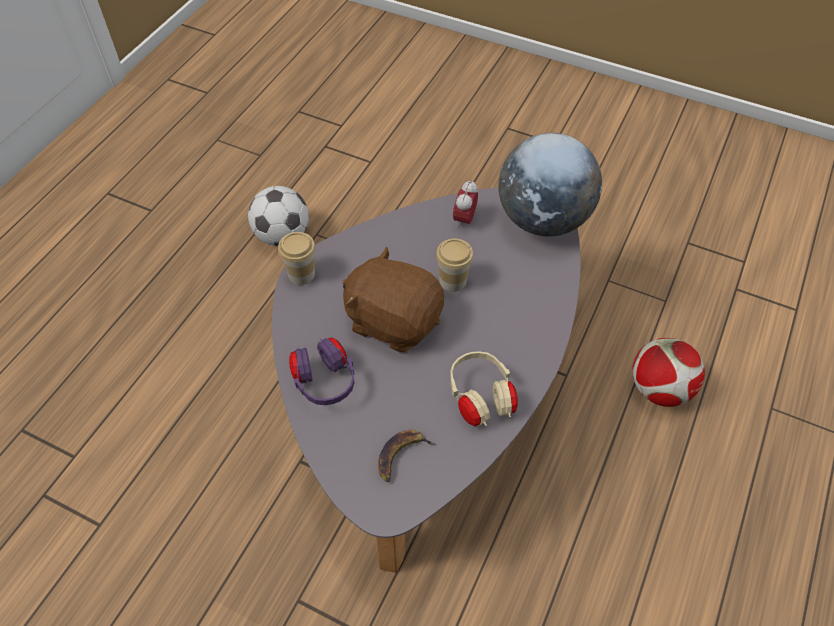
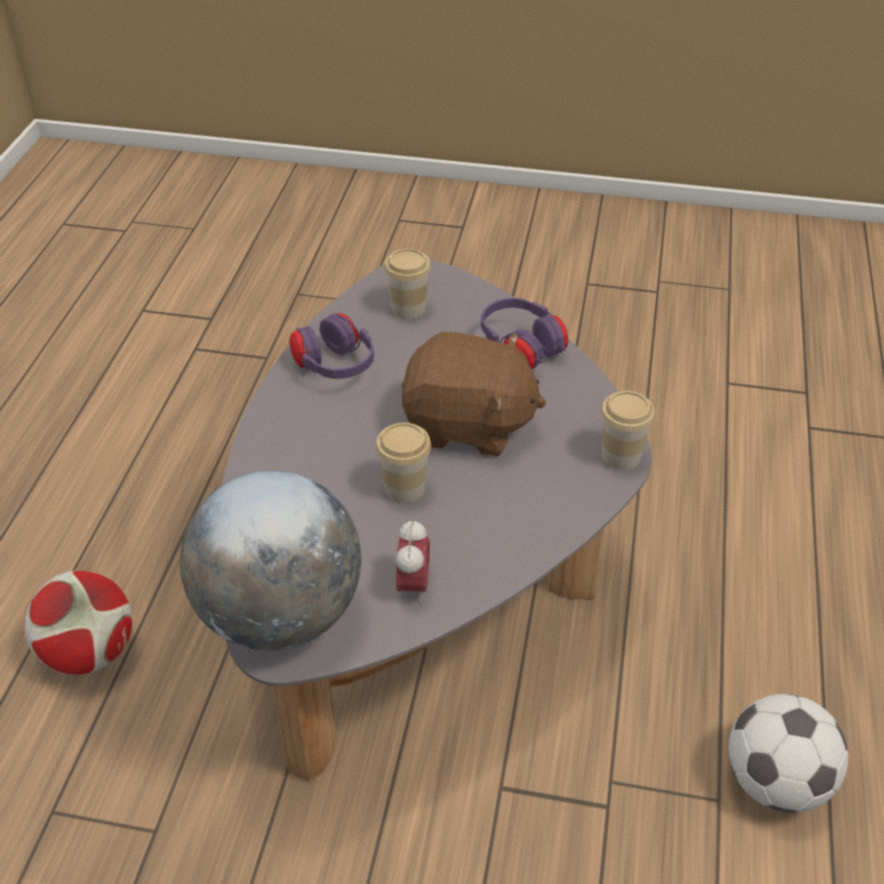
camera: 165 degrees right, 10 degrees down
banana [378,430,435,482] -> cup [384,249,431,319]
beige headphones [450,351,518,426] -> purple headphones [290,313,374,379]

